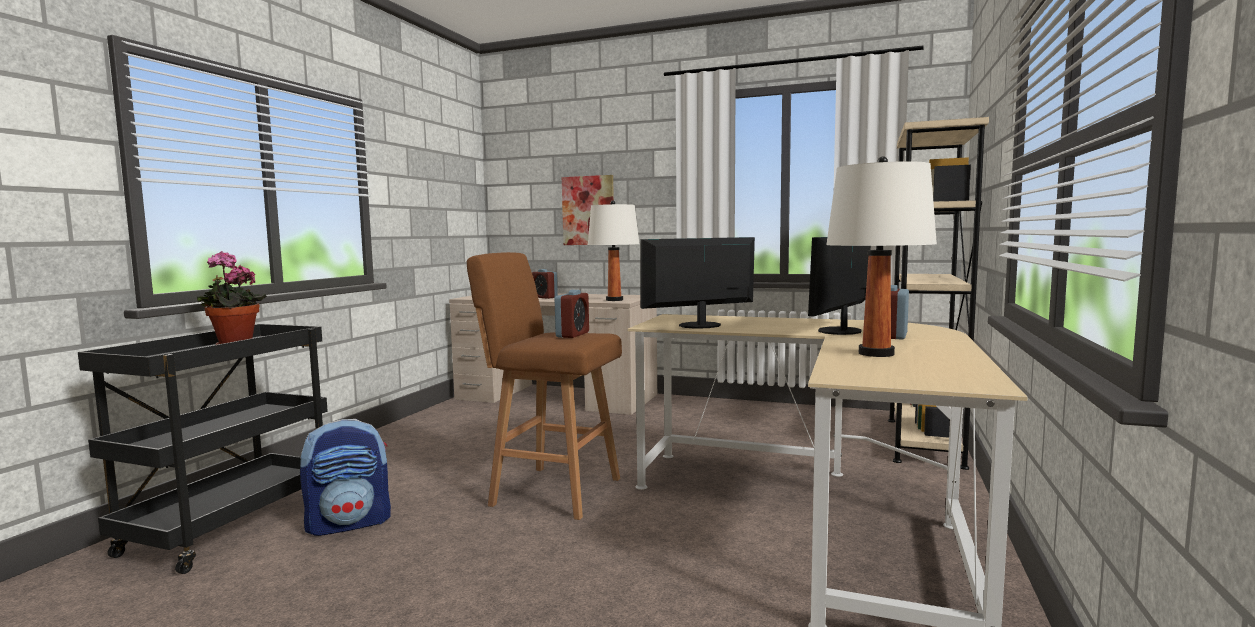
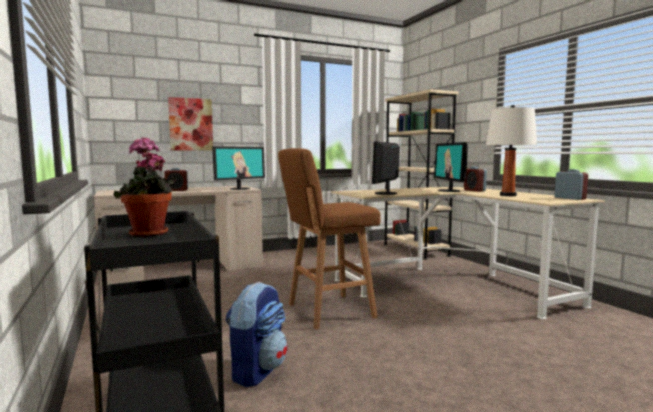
camera: 45 degrees left, 0 degrees up
alarm clock [555,290,589,338] -> alarm clock moved to [555,169,588,200]
white table lamp [588,200,639,301] -> monitor [212,146,265,190]

